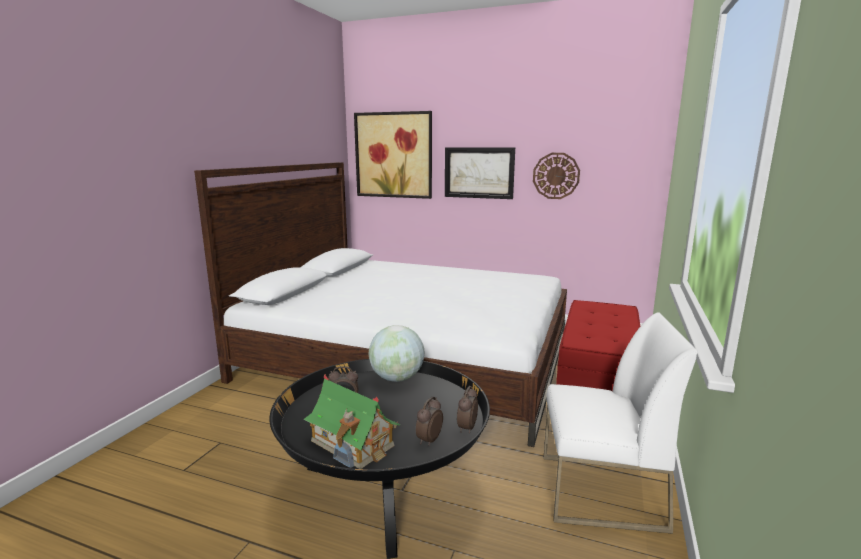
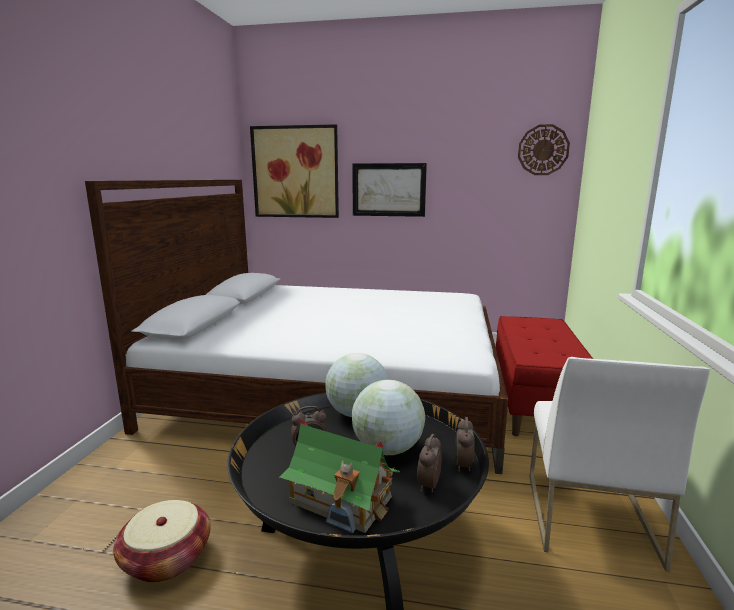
camera: 10 degrees left, 0 degrees up
wall clock [533,153,580,199] -> wall clock moved to [518,124,570,175]
white chair [544,313,698,534] -> white chair turned 105 degrees clockwise [530,357,710,572]
none -> basket [113,500,211,583]
none -> globe [352,380,425,455]

